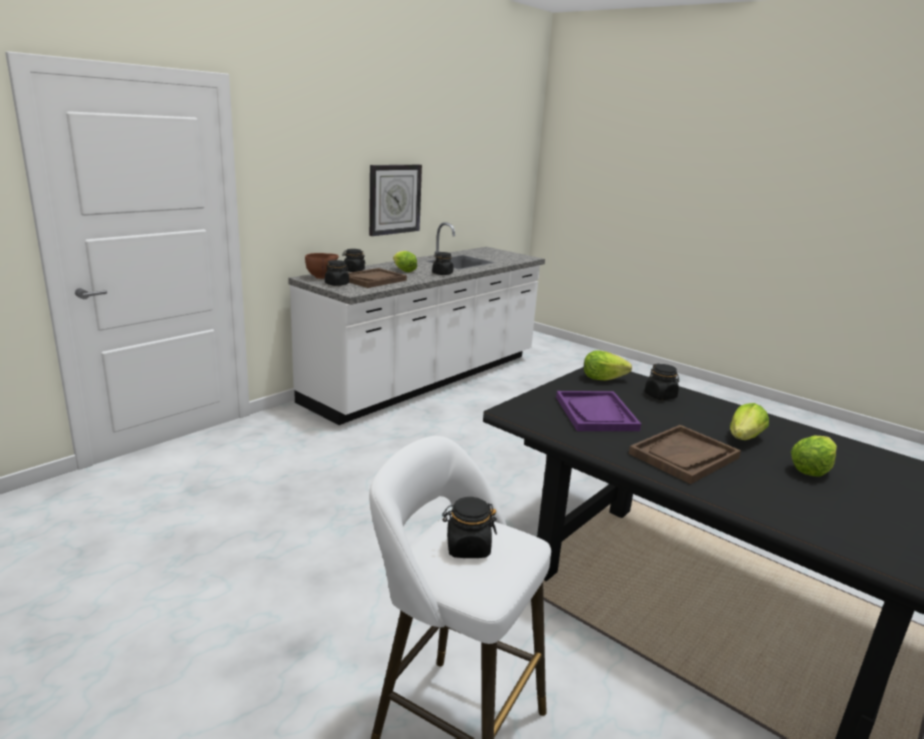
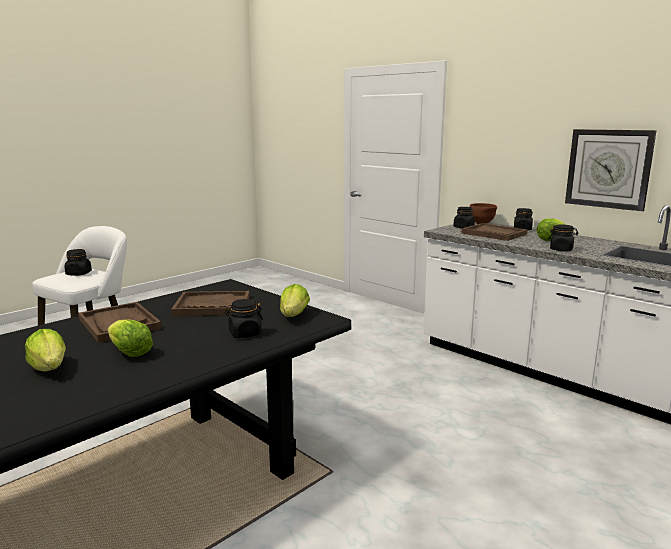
camera: 95 degrees right, 5 degrees down
purple tray [556,391,641,431] -> brown tray [171,291,250,316]

